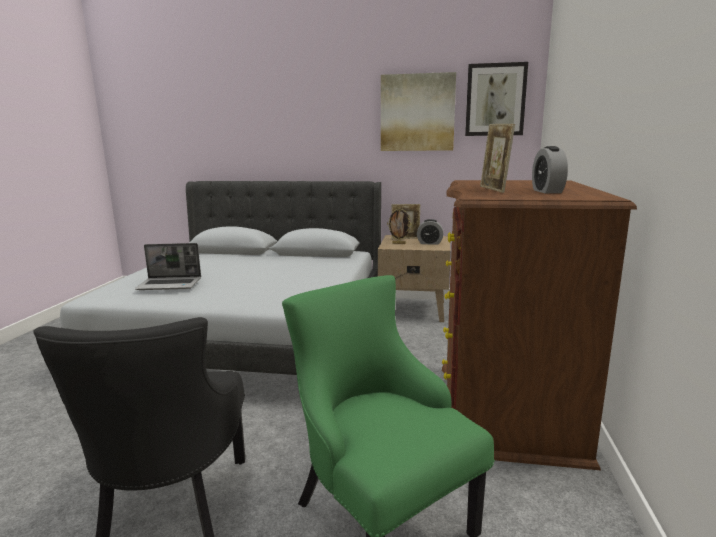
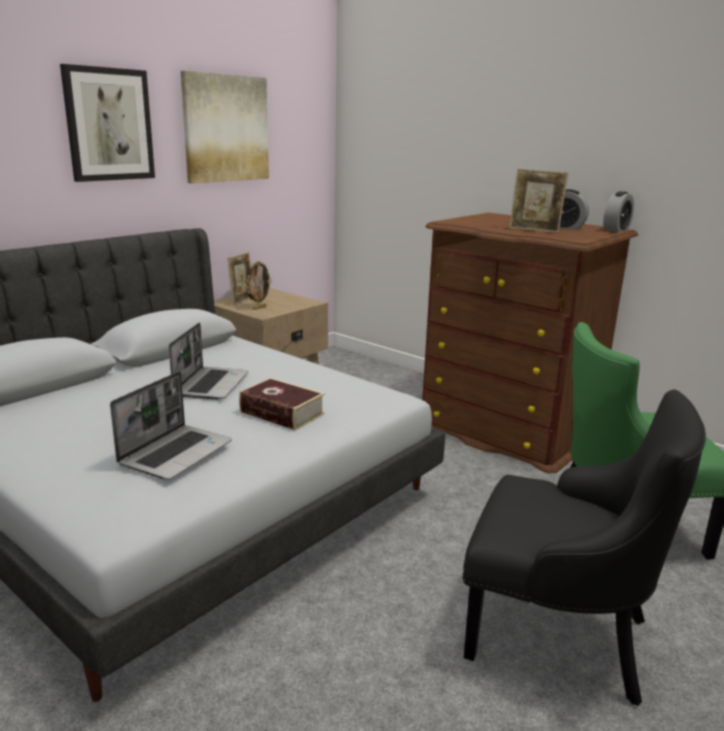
camera: 60 degrees left, 5 degrees up
alarm clock [417,219,443,245] -> alarm clock moved to [603,191,634,232]
picture [465,62,528,136] -> picture moved to [60,64,155,182]
none -> laptop [169,323,249,400]
none -> book [239,378,325,430]

